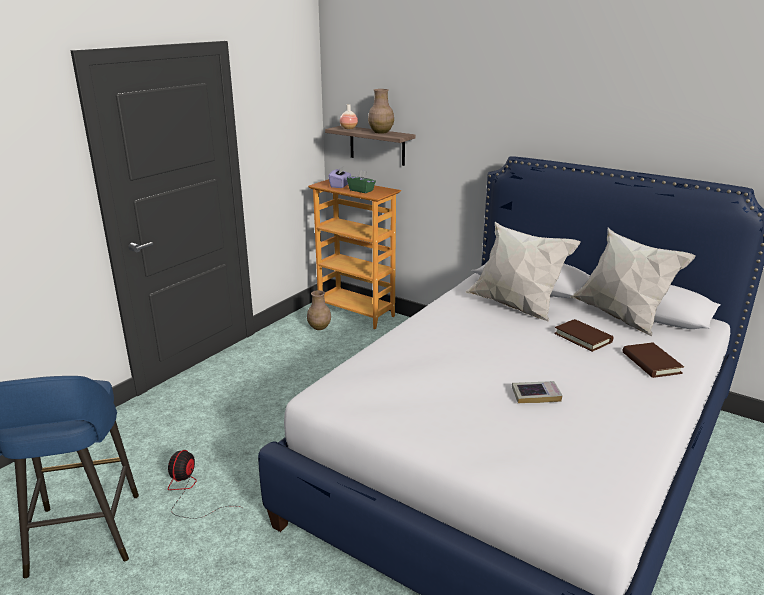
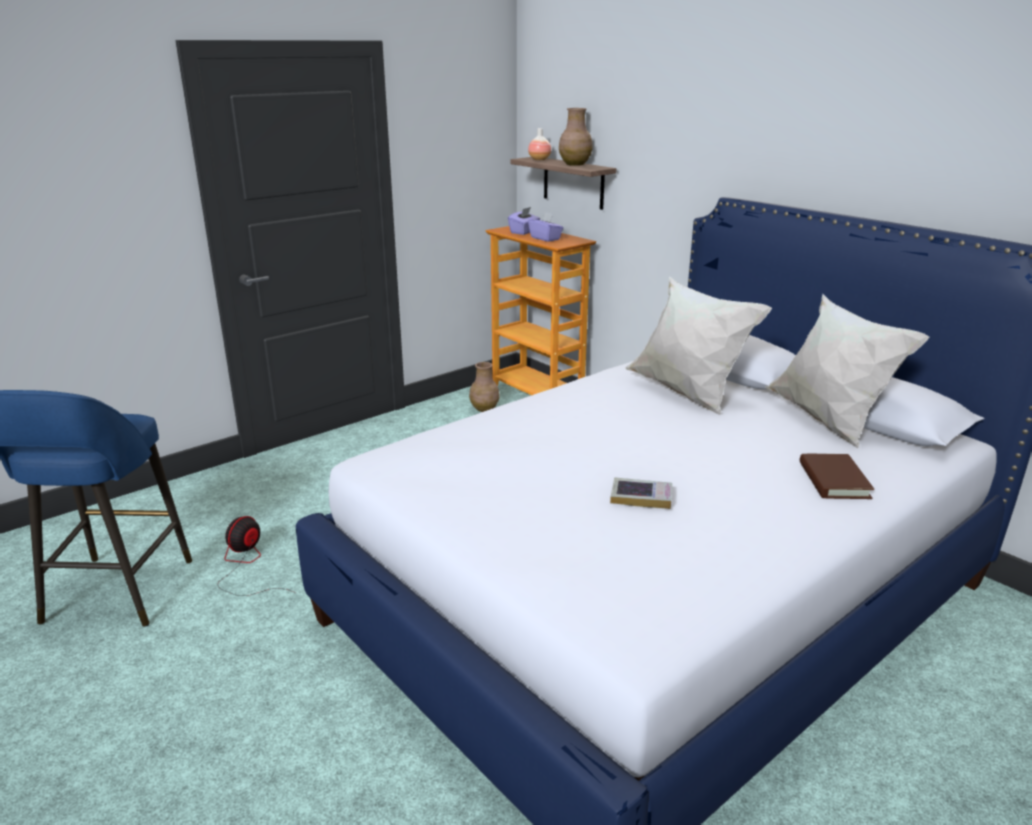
camera: 15 degrees right, 0 degrees up
green tissue box [347,170,376,193] -> purple tissue box [528,212,564,242]
brown book [554,319,614,352] -> none

